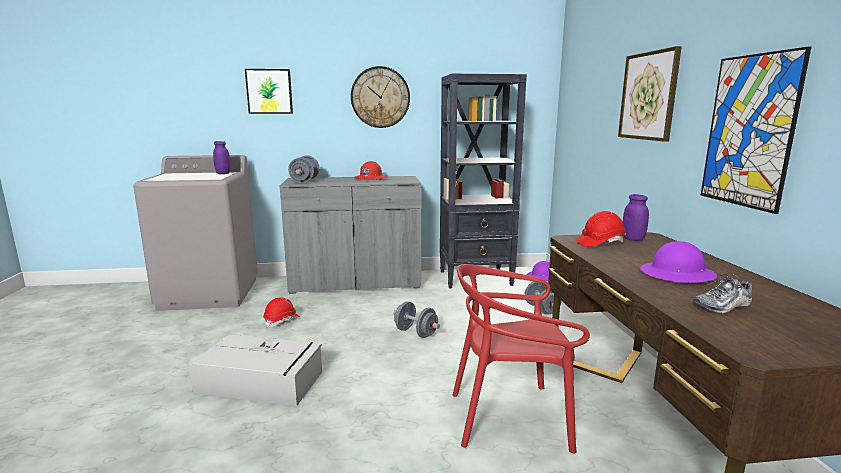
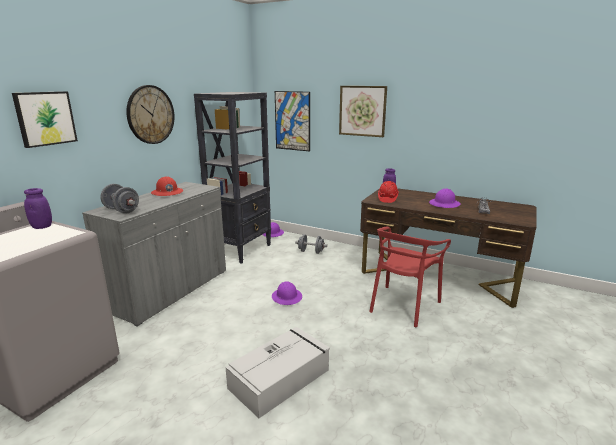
camera: 55 degrees left, 5 degrees up
red hard hat [263,297,300,328] -> none
grey dumbbell [393,301,440,338] -> purple hard hat [272,282,302,305]
picture [701,46,811,214] -> picture moved to [275,91,310,152]

